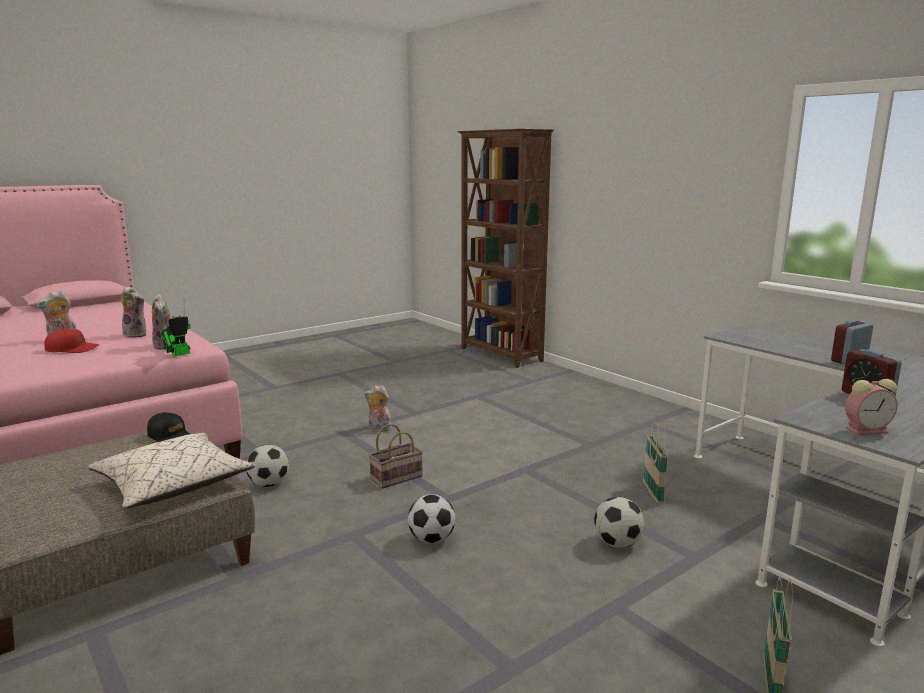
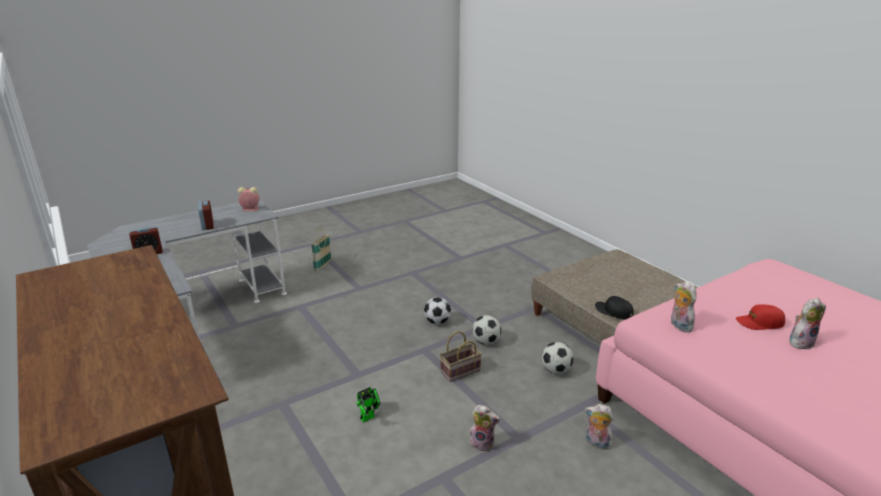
camera: 175 degrees left, 10 degrees up
beige pillow [87,433,255,508] -> none
plush toy [122,286,147,338] -> plush toy moved to [585,404,613,450]
toy robot [161,296,191,356] -> toy robot moved to [357,387,381,423]
football [594,497,644,548] -> football moved to [472,315,501,345]
basket [643,422,668,503] -> none

